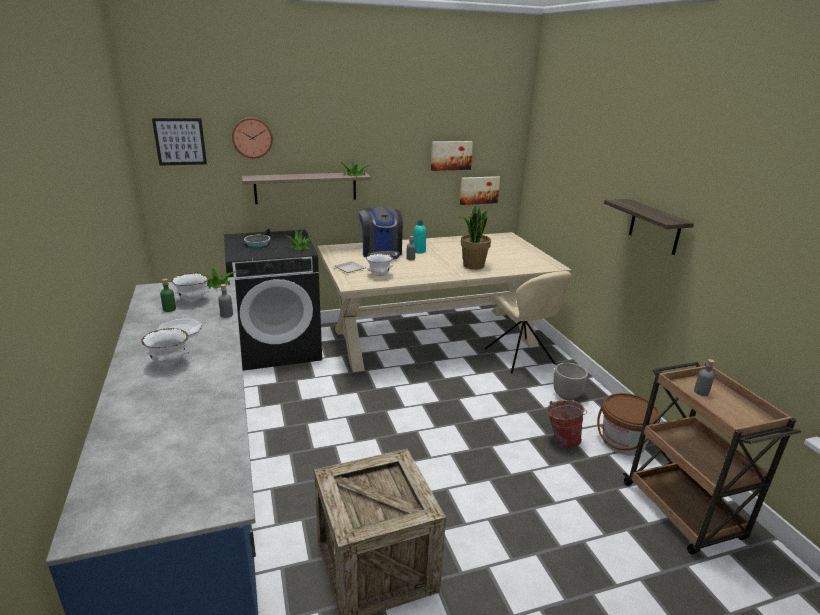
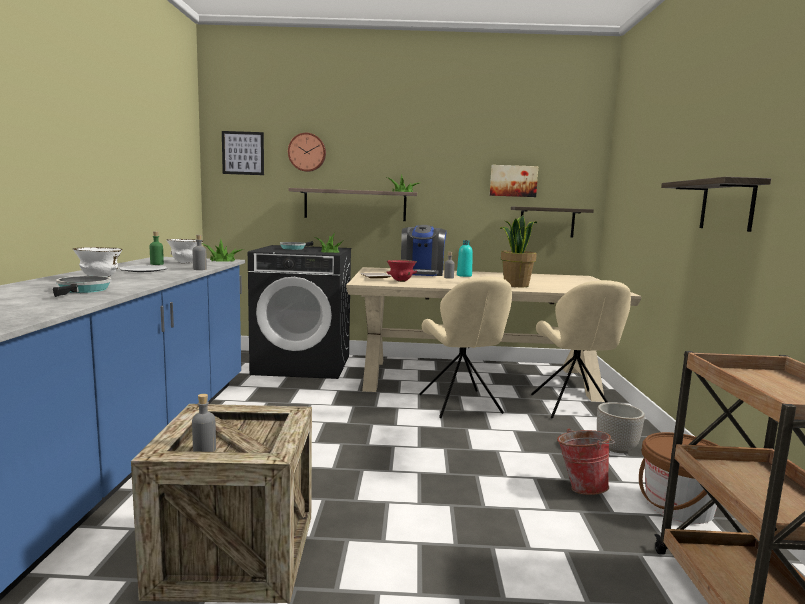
camera: 20 degrees right, 15 degrees down
white bowl [366,253,393,276] -> red bowl [387,260,417,282]
picture [460,176,500,205] -> shelf [511,207,594,238]
grey bottle [694,359,715,396] -> grey bottle moved to [192,394,216,452]
none -> frying pan [53,276,111,297]
none -> beige chair [419,276,512,418]

